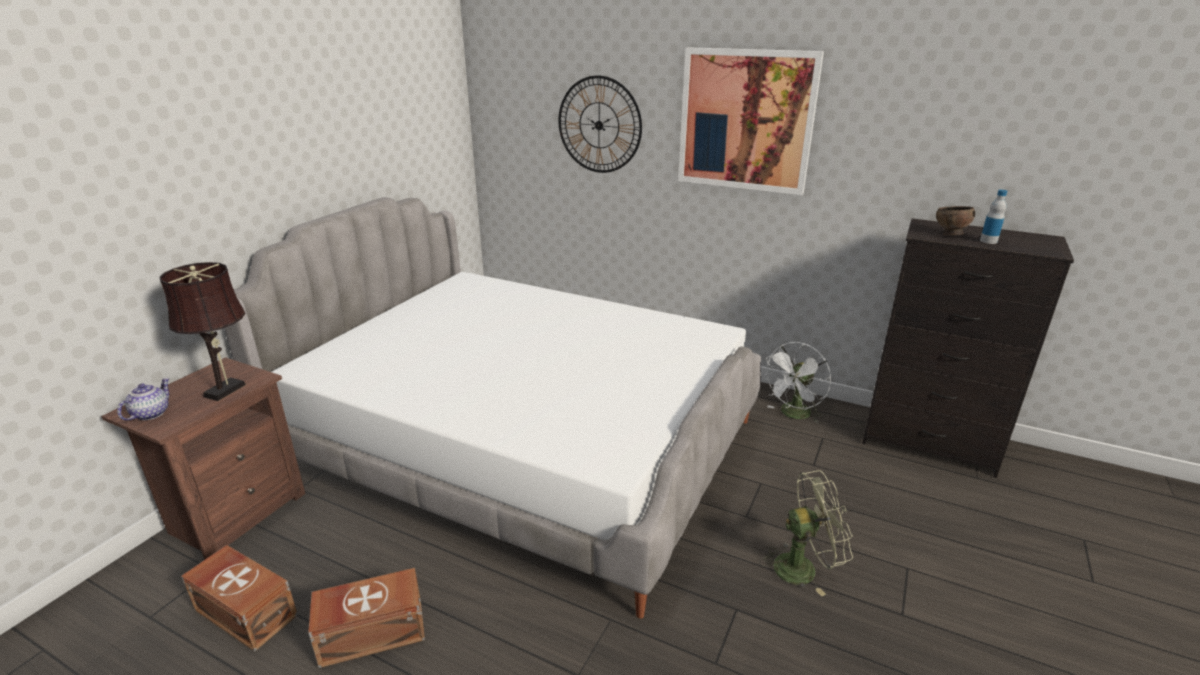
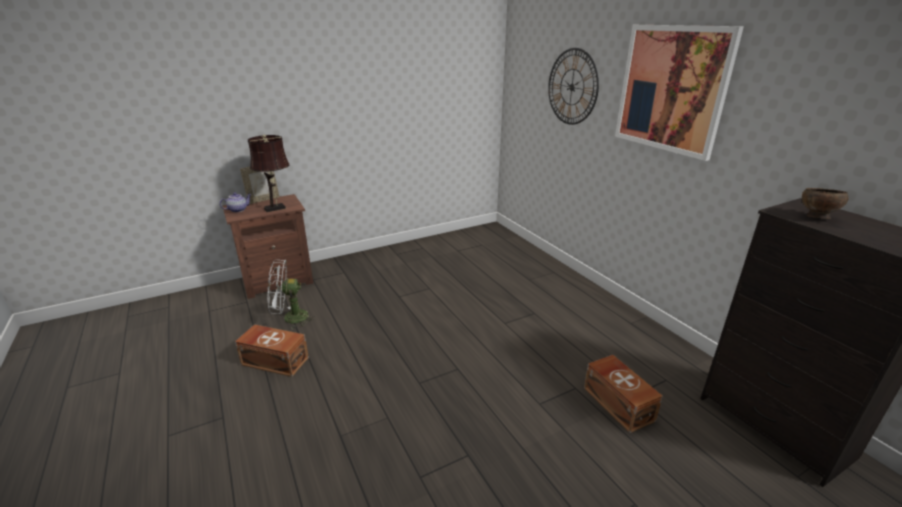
camera: 35 degrees right, 0 degrees up
brown storage box [181,545,298,651] -> brown storage box moved to [584,355,663,433]
bed [224,197,761,618] -> none
green fan [759,470,853,596] -> none
white fan [762,342,831,422] -> white fan moved to [267,260,316,329]
bottle [980,190,1007,244] -> none
none -> picture frame [240,167,280,204]

